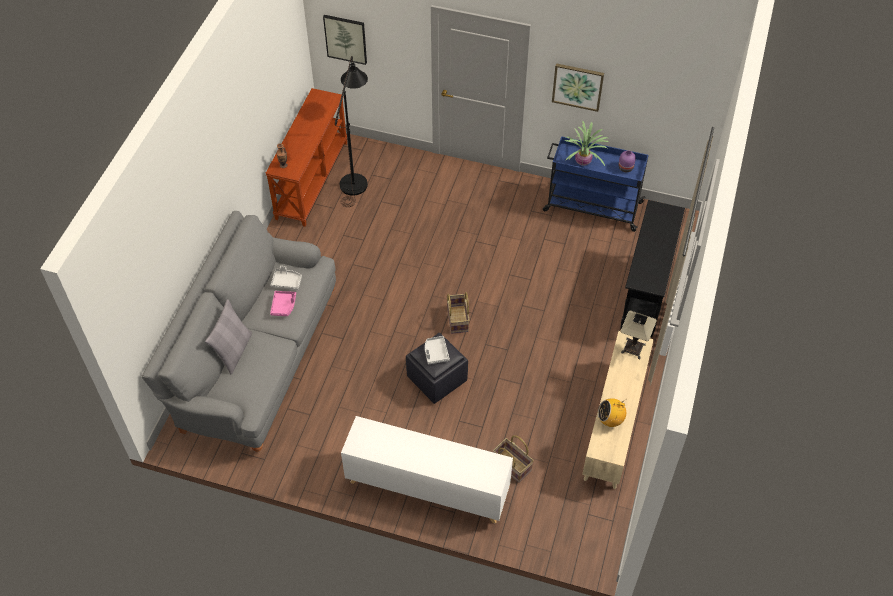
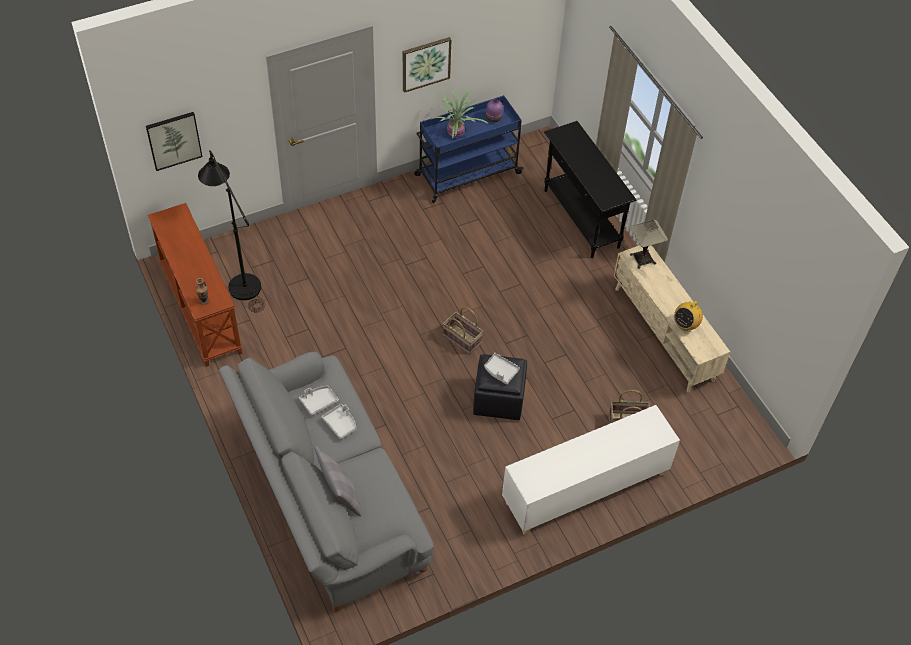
camera: 45 degrees left, 0 degrees up
pink tray [270,291,296,316] -> grey tray [322,404,357,440]

